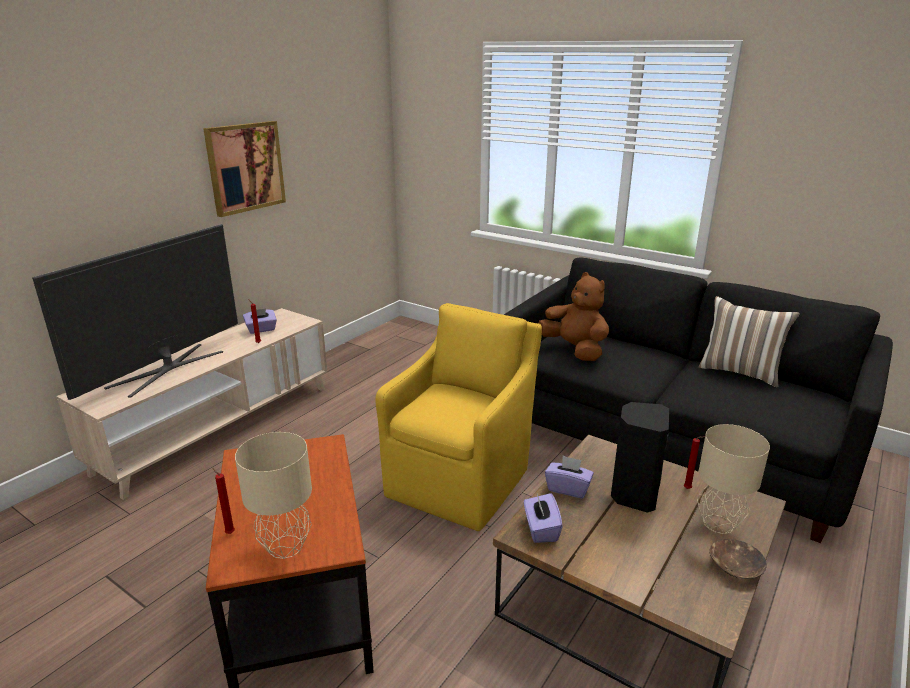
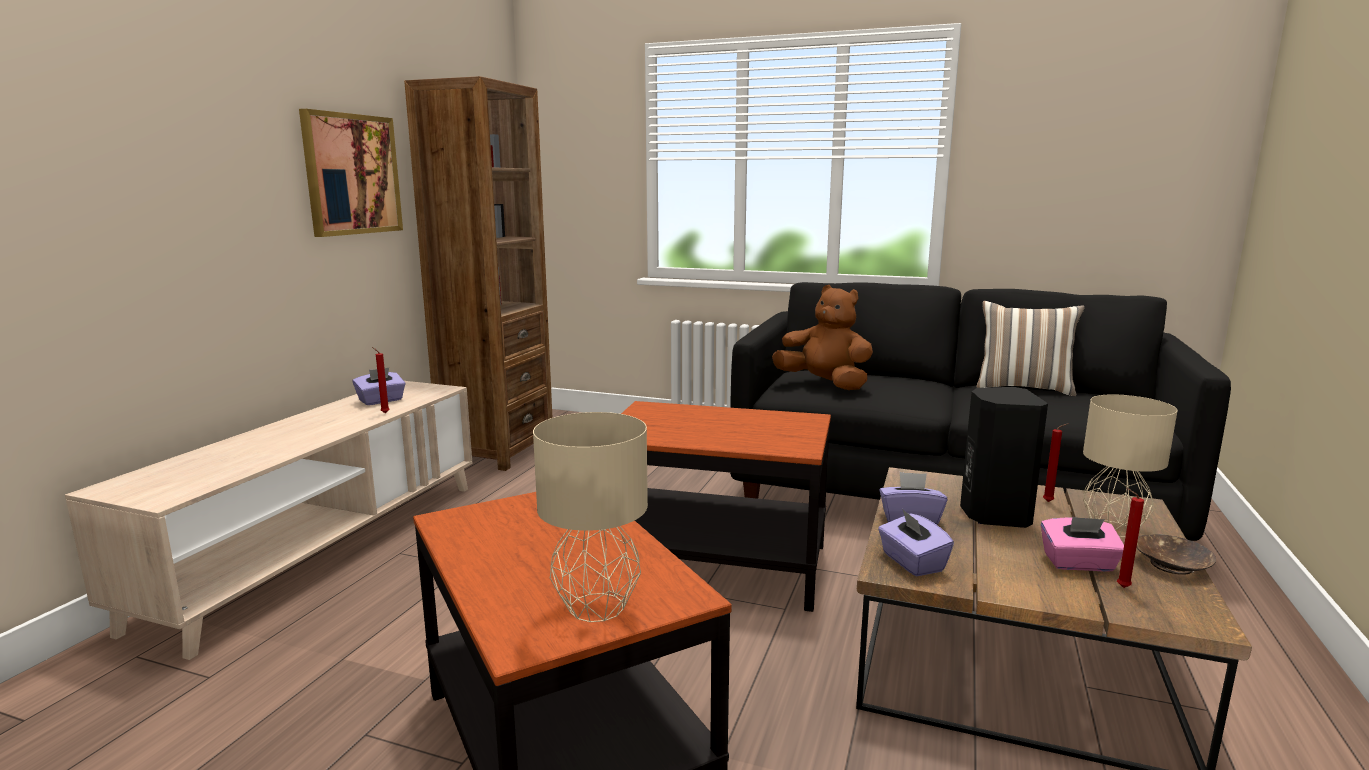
camera: 15 degrees left, 10 degrees down
television [32,224,238,400] -> none
red candle [212,467,235,534] -> red candle moved to [1117,488,1144,588]
yellow armchair [375,303,542,531] -> side table [621,401,831,612]
none -> brown bookcase [404,76,553,471]
none -> pink tissue box [1041,517,1124,572]

